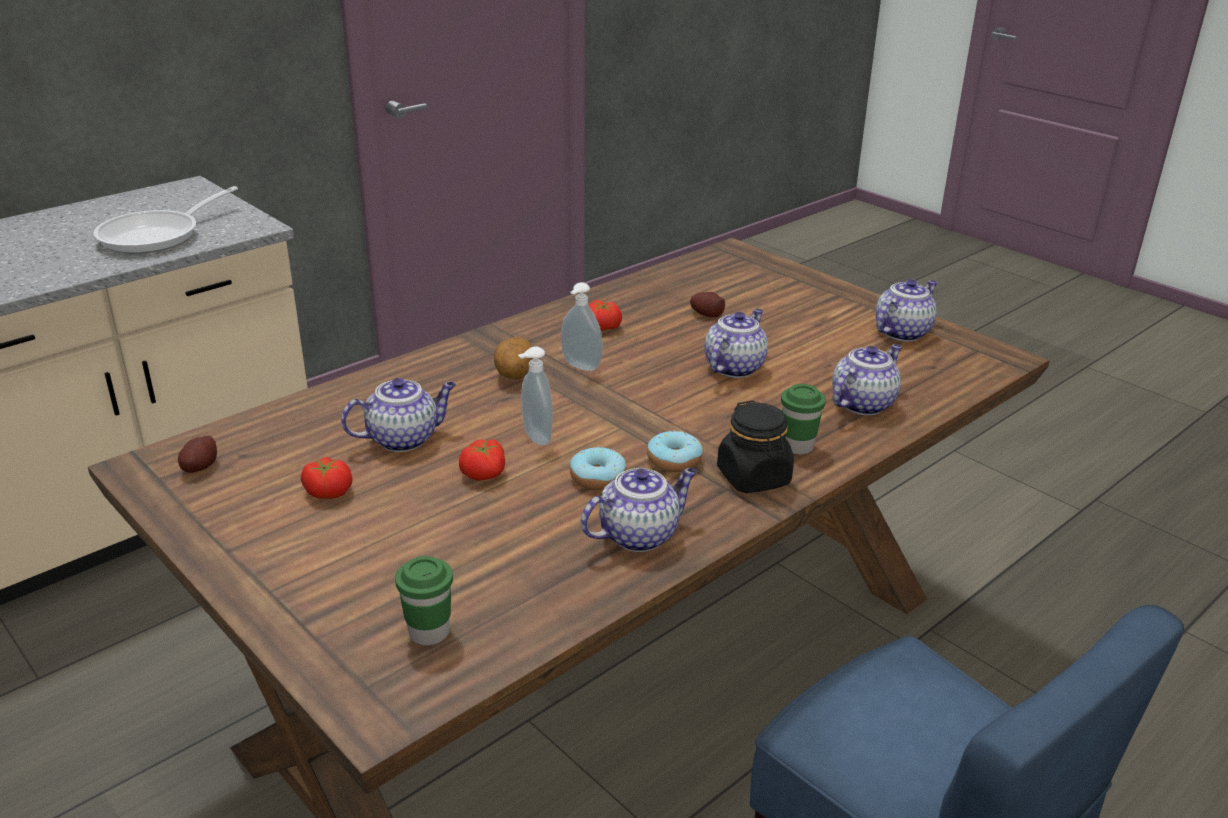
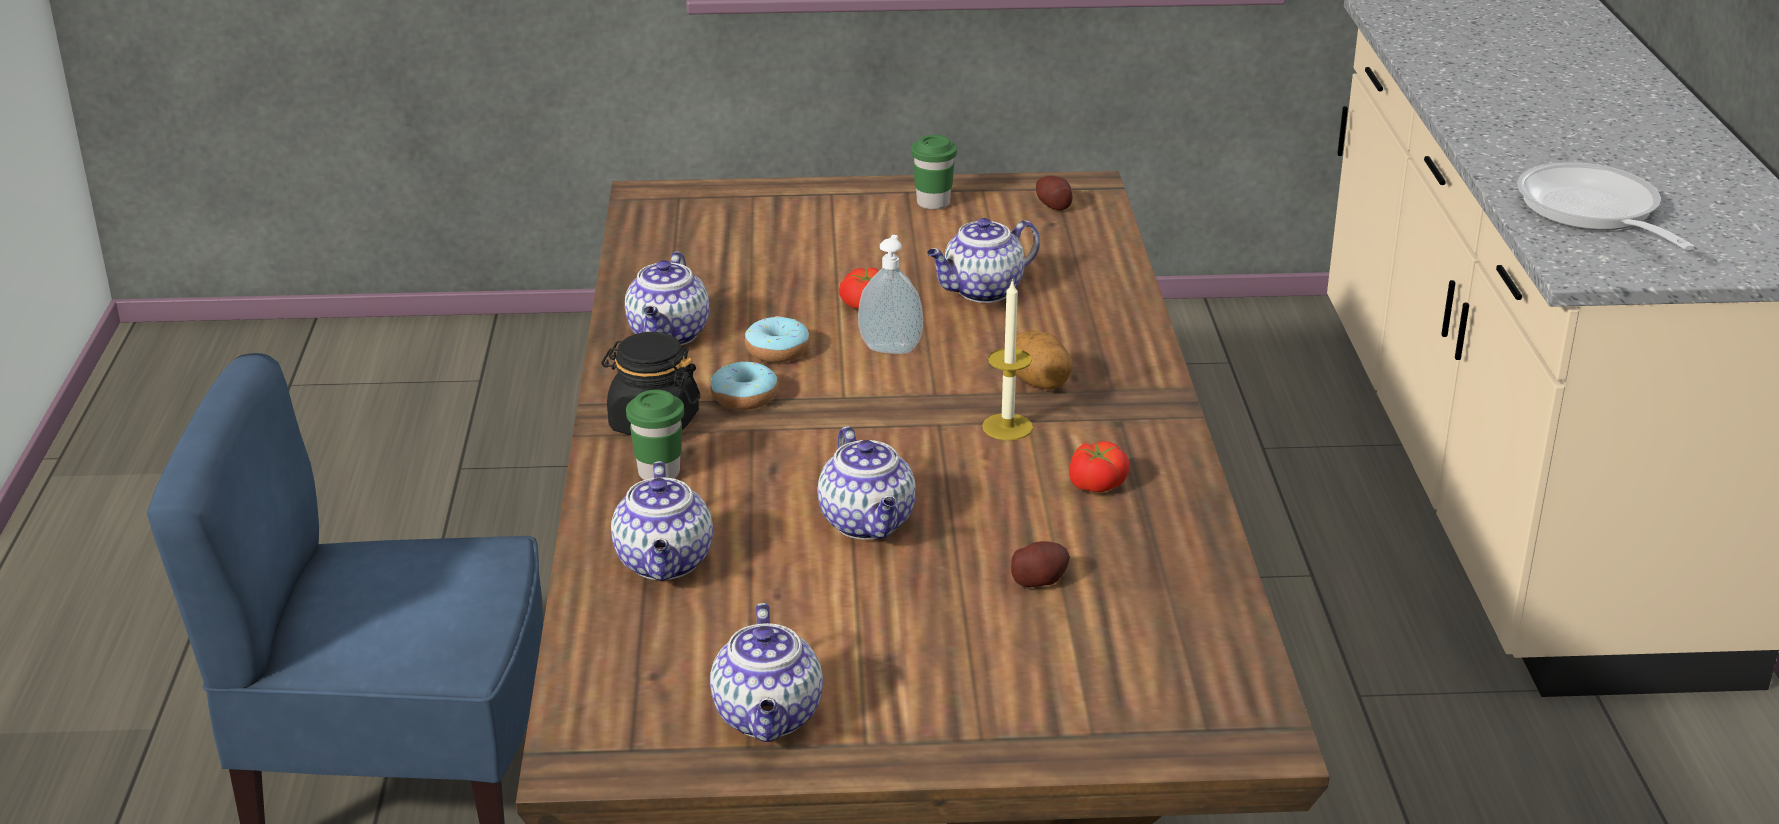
camera: 130 degrees right, 0 degrees up
tomato [301,457,353,499] -> none
teapot [341,378,456,452] -> teapot turned 45 degrees clockwise [927,218,1040,303]
green cup [395,556,453,646] -> green cup moved to [911,135,957,210]
soap dispenser [561,282,603,371] -> candle [982,279,1033,440]

